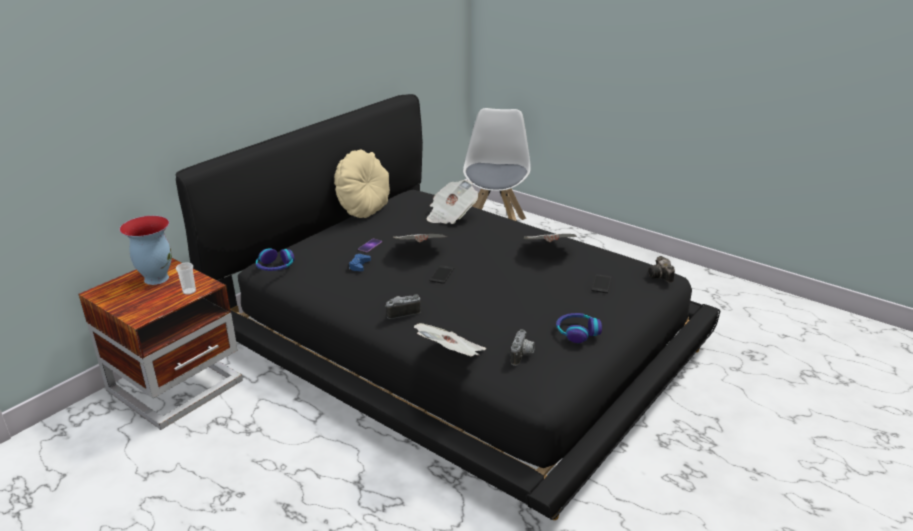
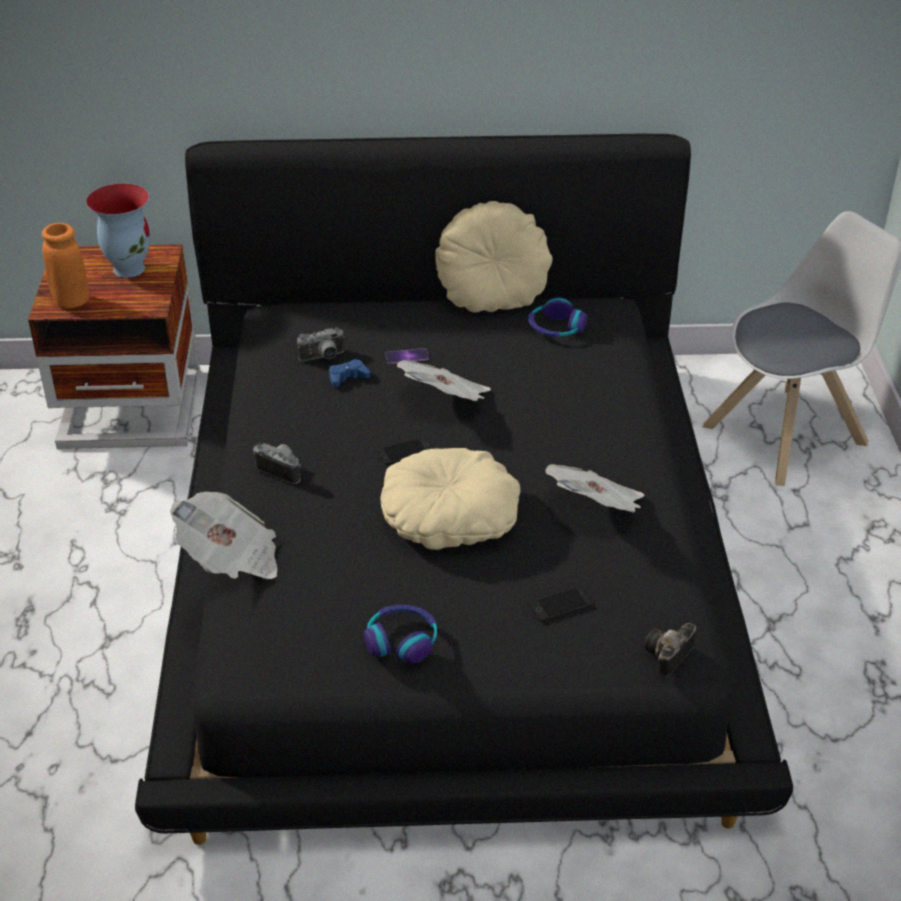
camera: 50 degrees right, 10 degrees up
cup [176,262,196,295] -> none
headphones [256,248,295,271] -> headphones moved to [529,297,587,337]
newspaper [426,180,478,224] -> none
camera [511,329,535,366] -> camera moved to [297,327,345,362]
none -> orange vase [42,223,89,308]
none -> beige pillow [380,448,520,550]

